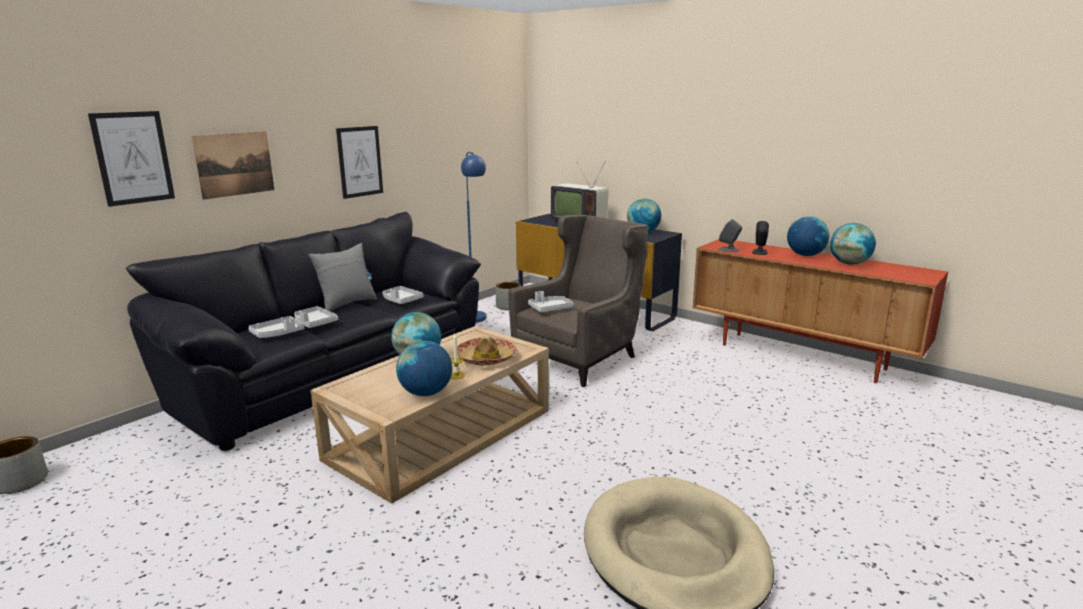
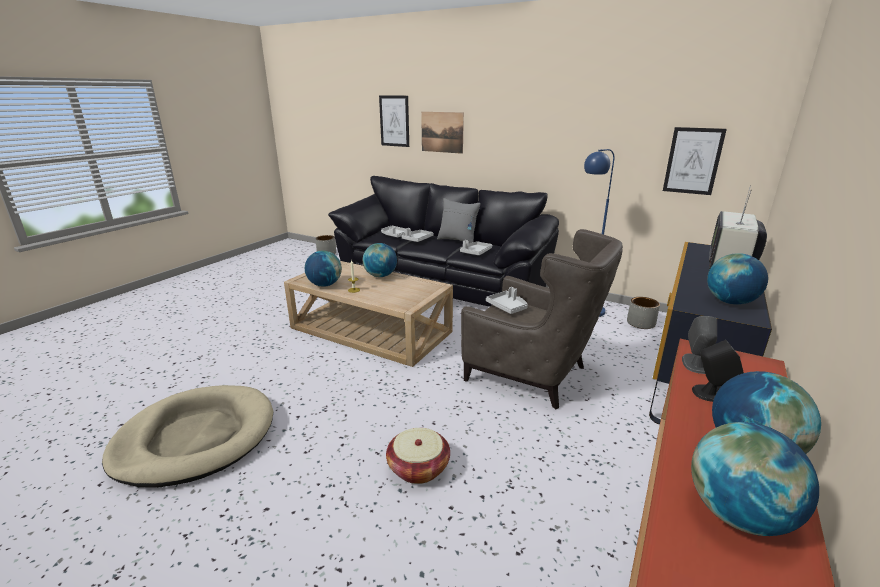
camera: 80 degrees right, 5 degrees up
picture [336,126,383,199] -> picture moved to [663,127,727,195]
hat [457,336,517,366] -> none
none -> basket [386,428,450,484]

